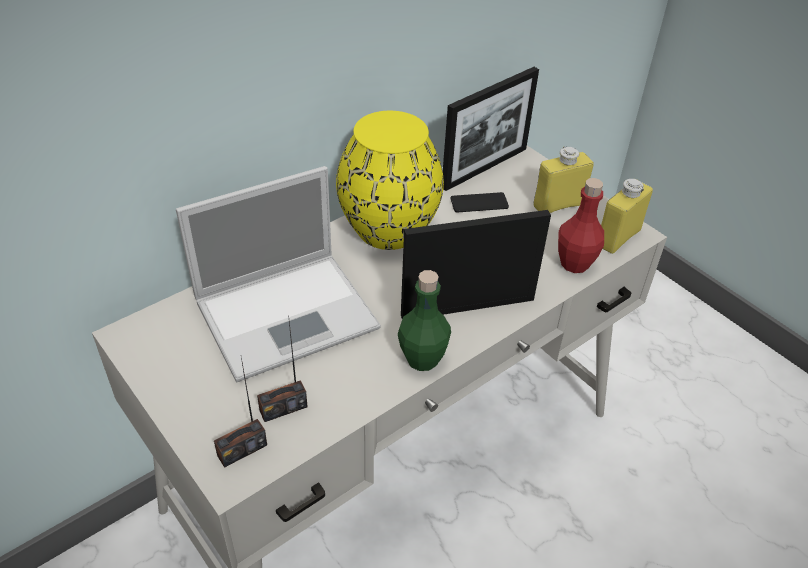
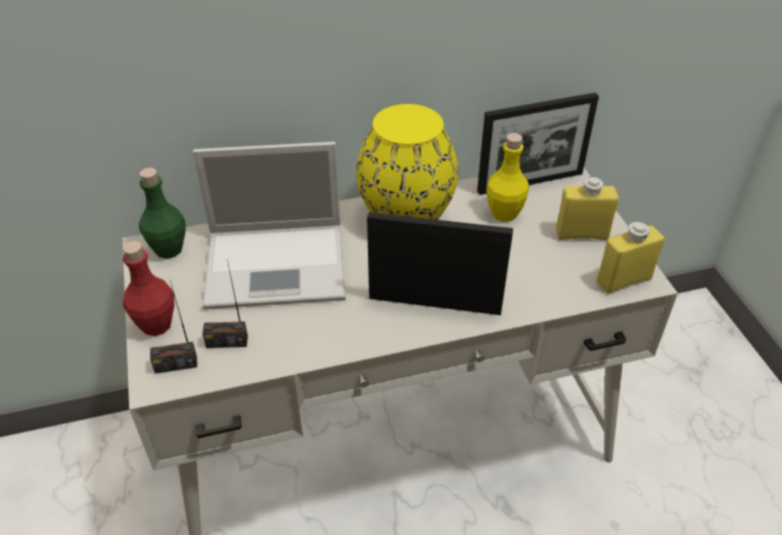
camera: 25 degrees right, 0 degrees up
green bottle [398,270,451,371] -> green bottle moved to [139,167,185,259]
phone [451,192,509,212] -> yellow bottle [486,133,529,222]
red bottle [558,178,604,273] -> red bottle moved to [123,241,174,336]

